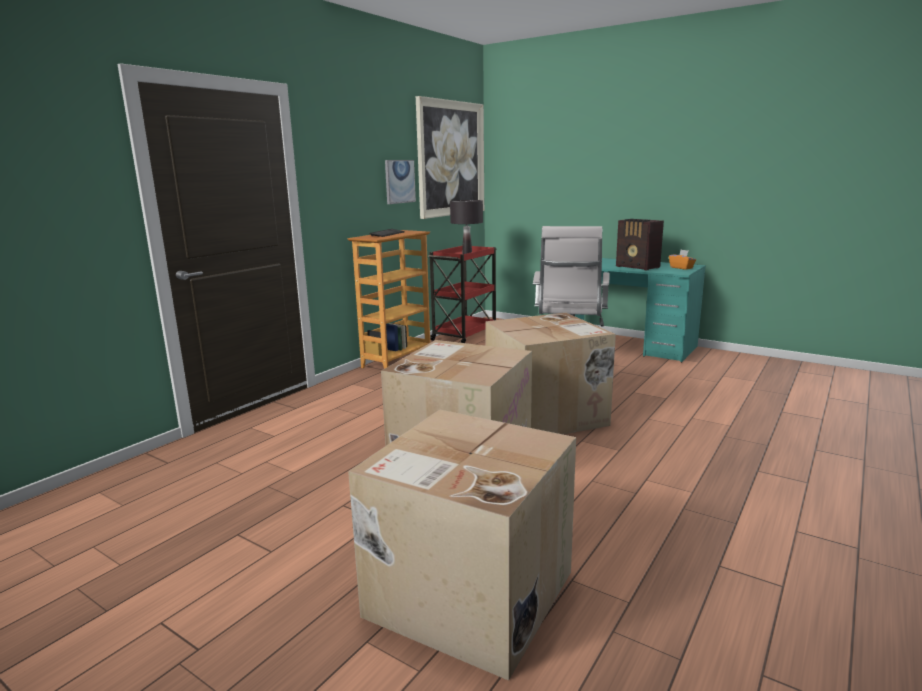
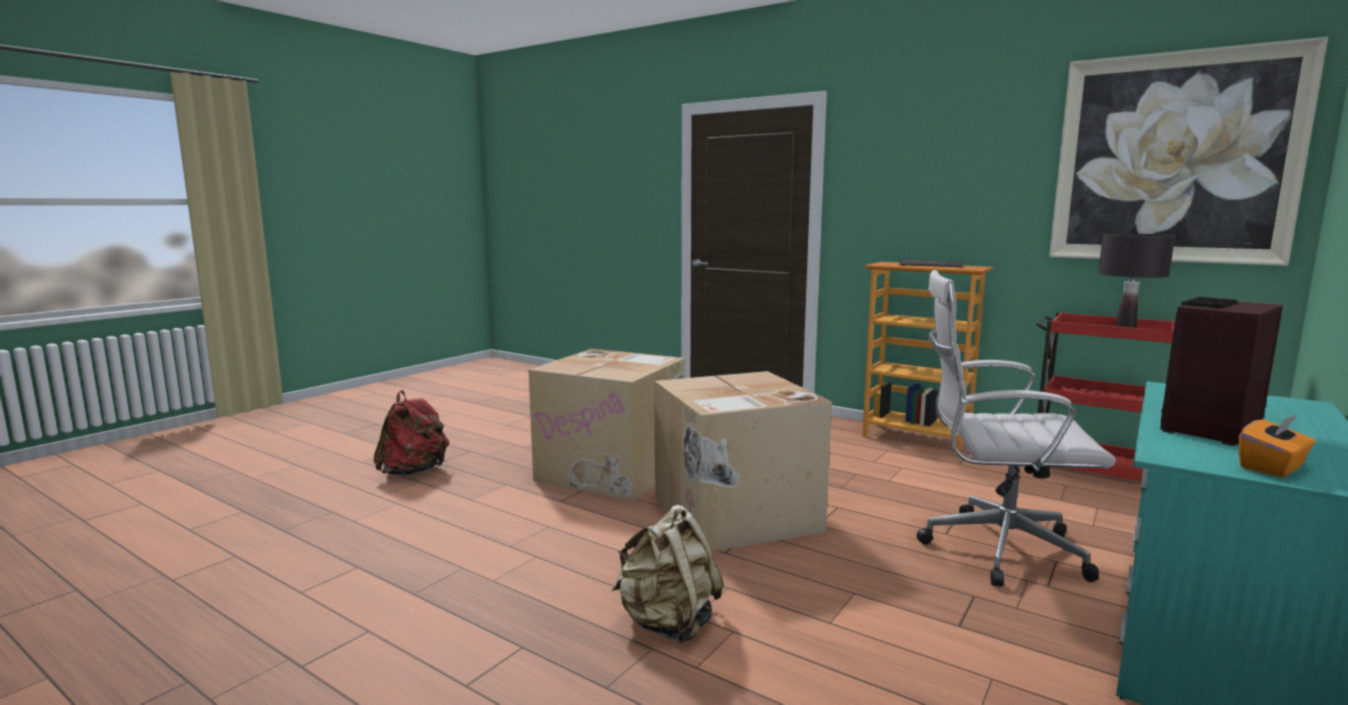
camera: 90 degrees right, 5 degrees down
cardboard box [348,409,576,681] -> red backpack [373,390,450,476]
picture [385,160,416,204] -> none
none -> beige backpack [612,505,724,644]

